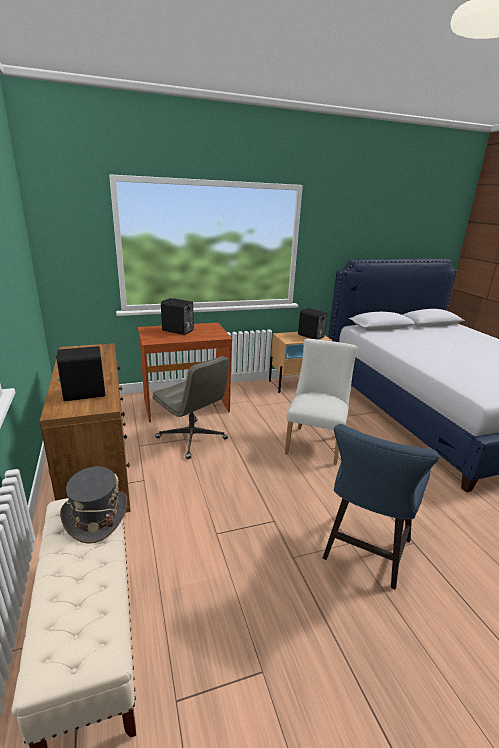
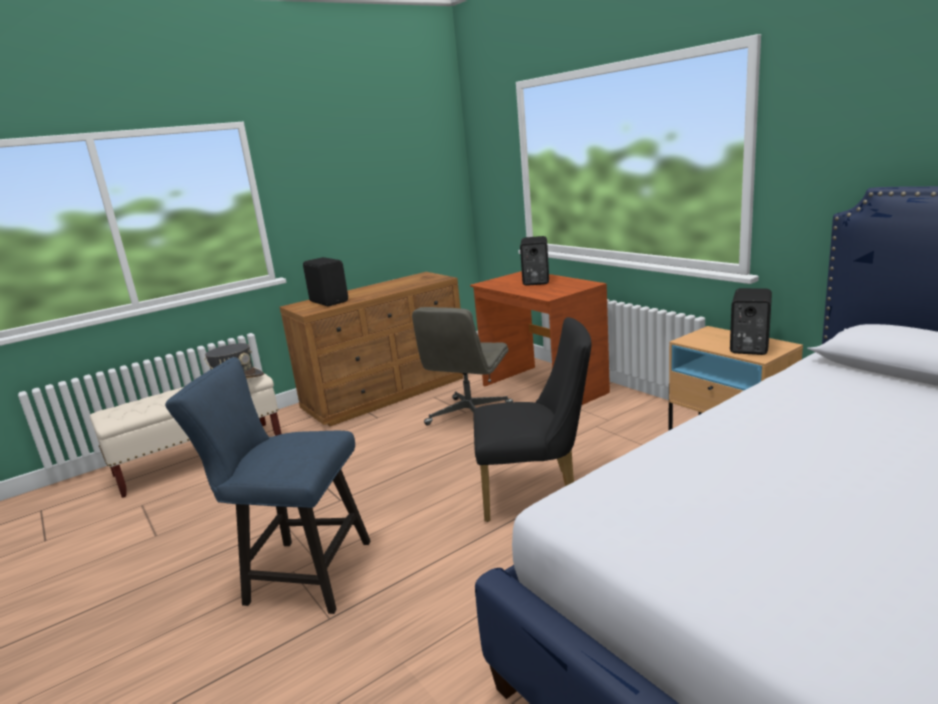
camera: 75 degrees right, 5 degrees down
white chair [285,339,358,465] -> black chair [473,317,591,522]

